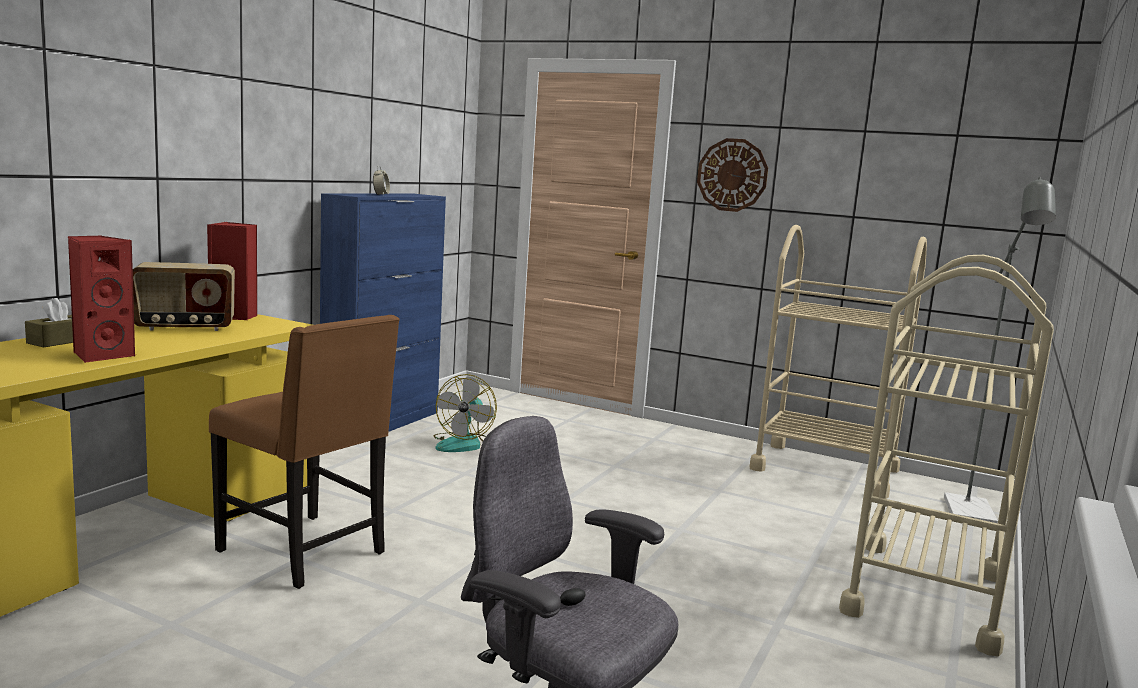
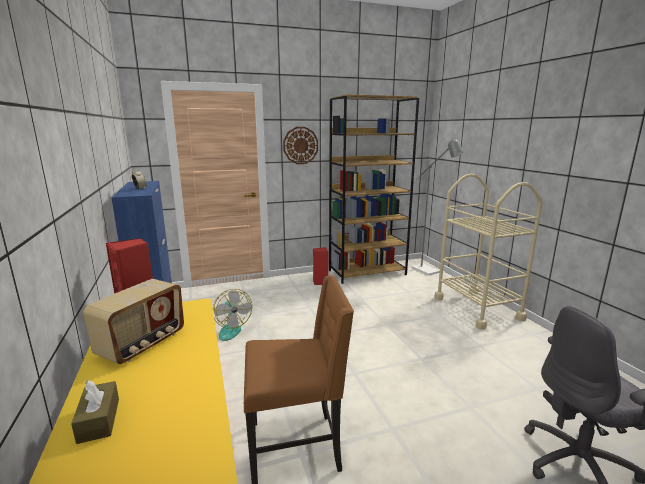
camera: 45 degrees left, 5 degrees up
red speaker [68,236,136,363] -> red speaker moved to [313,247,328,285]
beige cart [750,225,927,499] -> brown bookcase [329,94,419,284]

